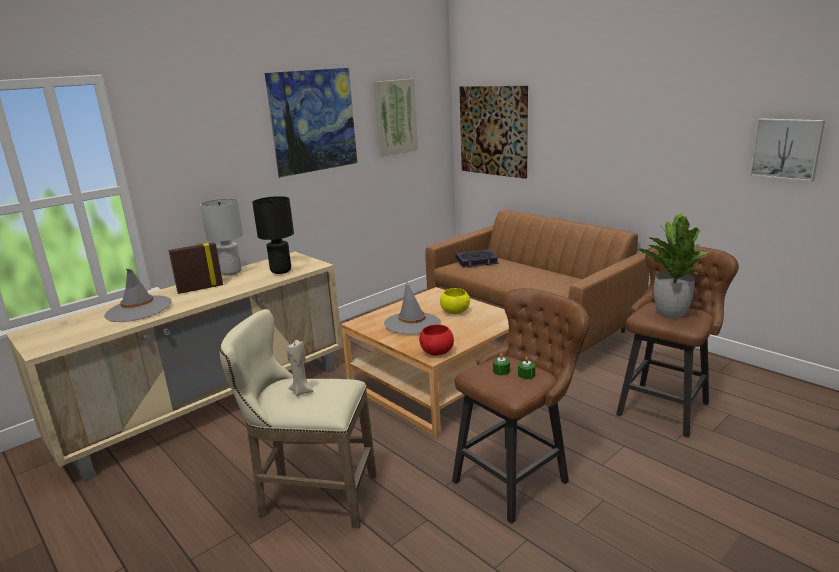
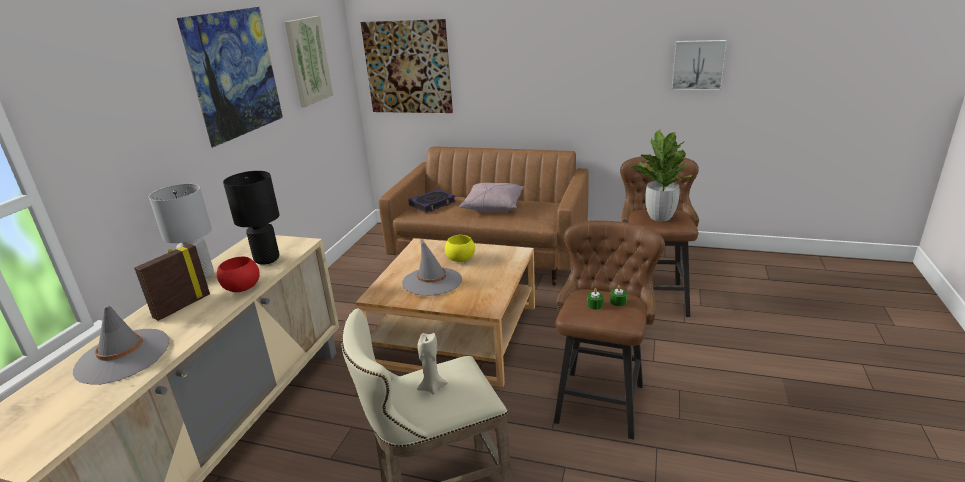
camera: 30 degrees left, 5 degrees up
red bowl [419,325,454,356] -> red bowl moved to [217,257,260,292]
none -> purple pillow [459,183,524,212]

